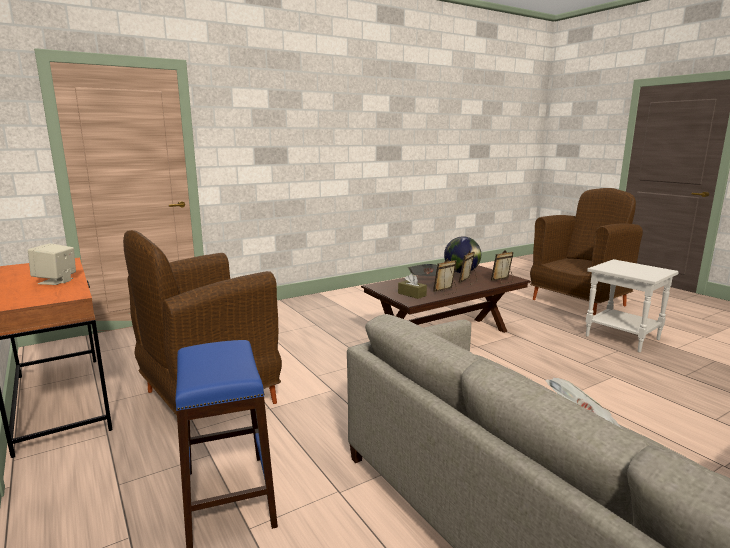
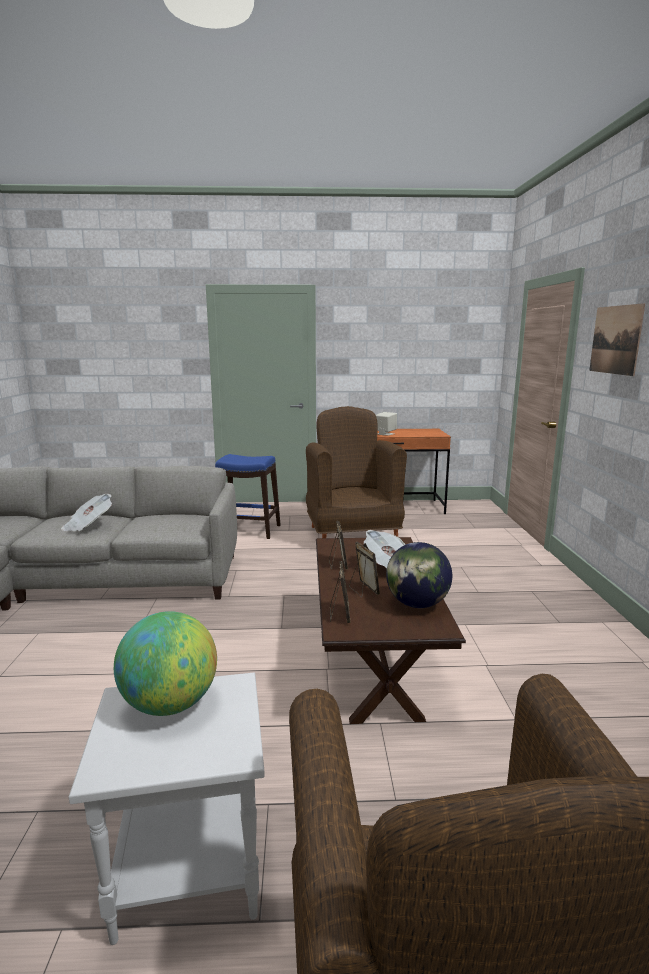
camera: 120 degrees right, 0 degrees up
brown tissue box [398,274,427,299] -> none
none -> globe [114,611,217,716]
none -> picture [589,303,645,376]

